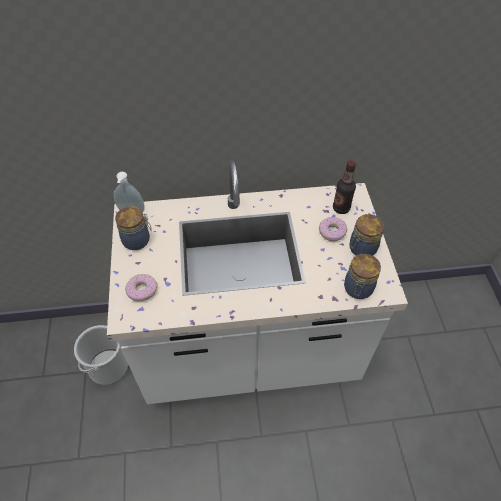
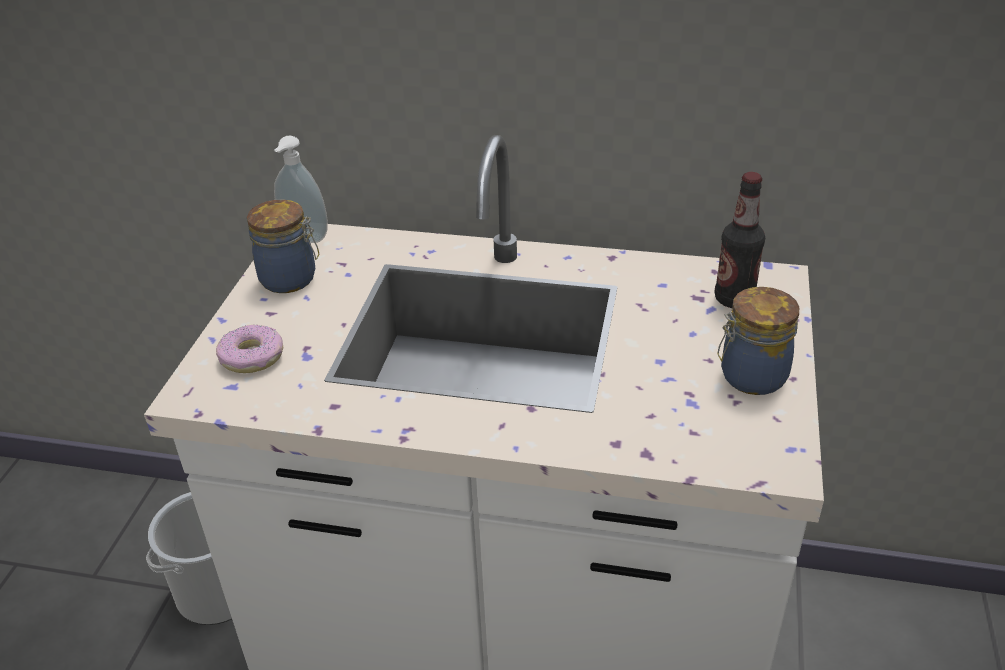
camera: 20 degrees right, 15 degrees down
donut [319,217,347,241] -> none
jar [344,254,381,299] -> none

